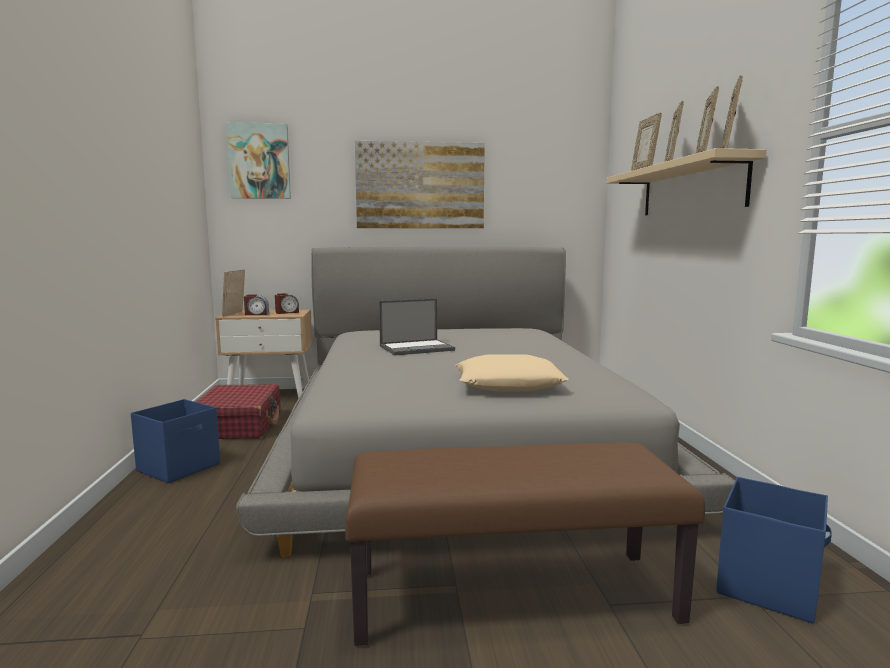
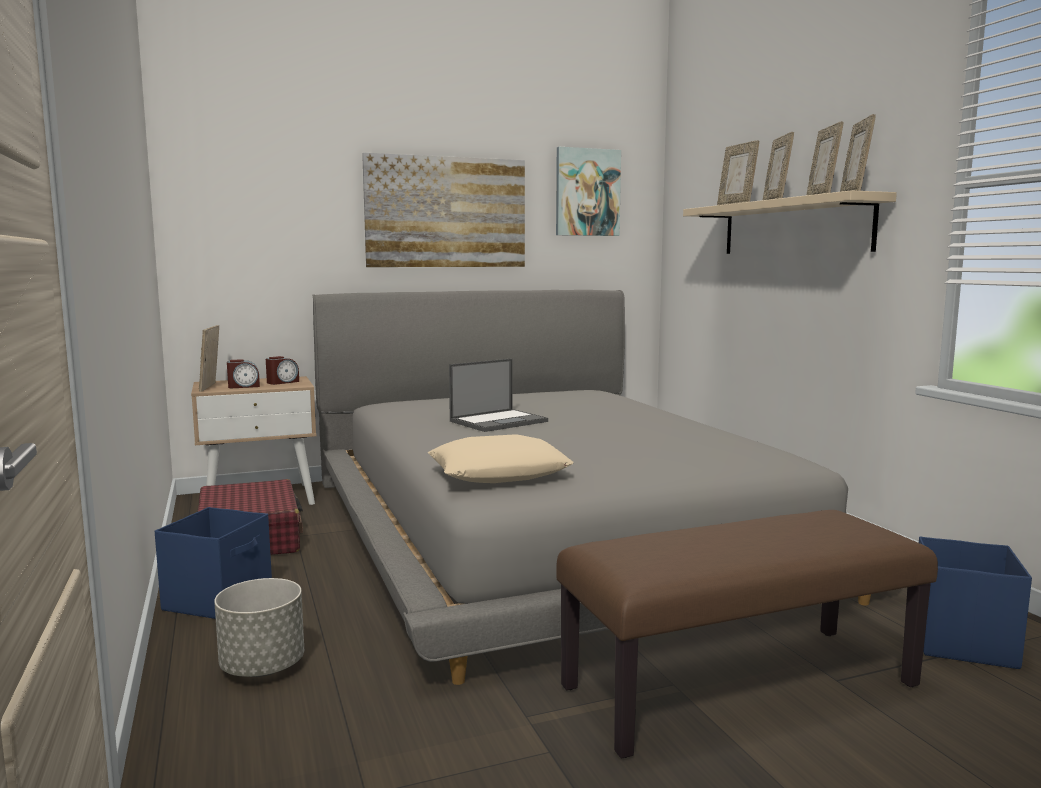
camera: 15 degrees left, 0 degrees up
picture [226,122,291,199] -> picture moved to [556,147,621,236]
beige pillow [455,354,568,392] -> beige pillow moved to [428,434,573,483]
none -> grey planter [214,578,304,677]

